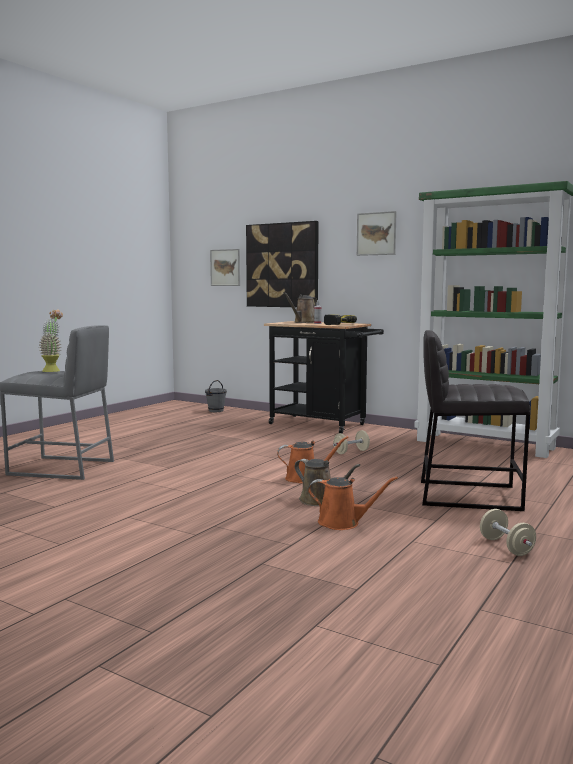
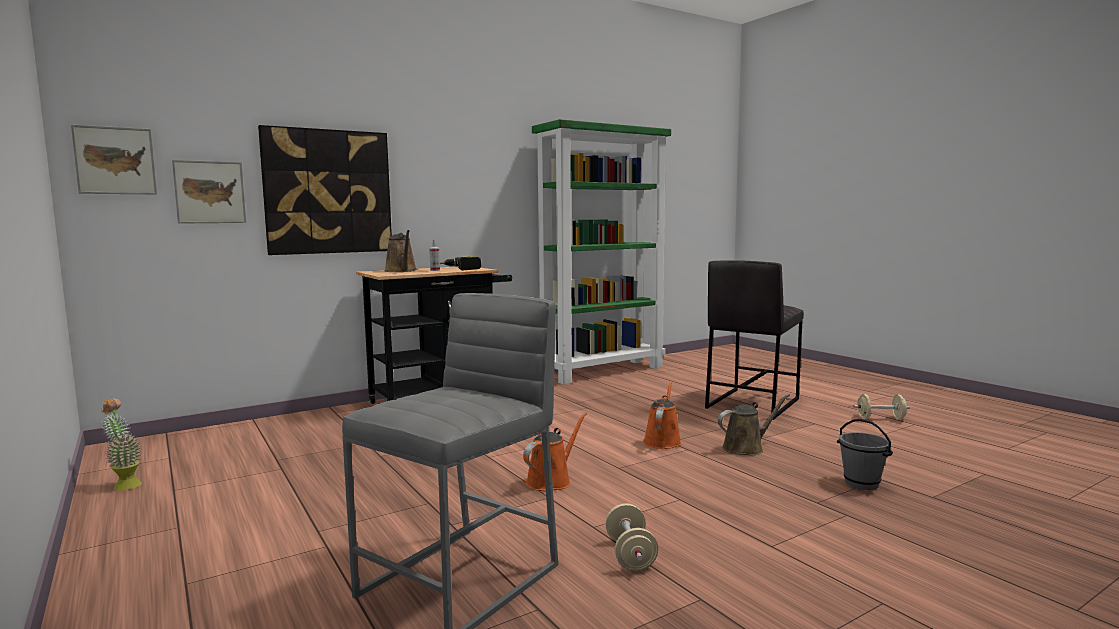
camera: 65 degrees left, 0 degrees up
potted plant [39,309,63,372] -> potted plant moved to [100,399,142,491]
grey bucket [205,380,227,412] -> grey bucket moved to [837,419,893,490]
orange watering can [308,476,398,530] -> orange watering can moved to [523,412,587,491]
beige dumbbell [333,430,370,454] -> beige dumbbell moved to [605,503,658,571]
picture [357,211,397,256] -> picture moved to [71,125,157,194]

